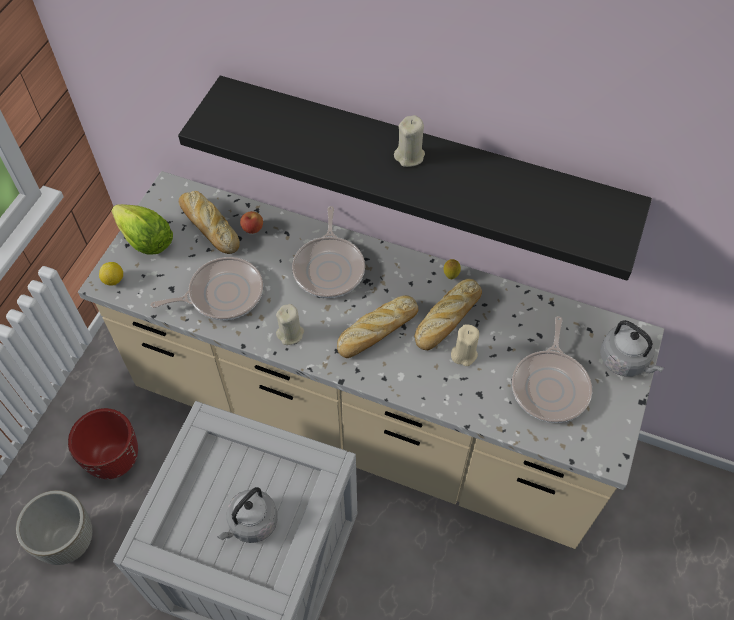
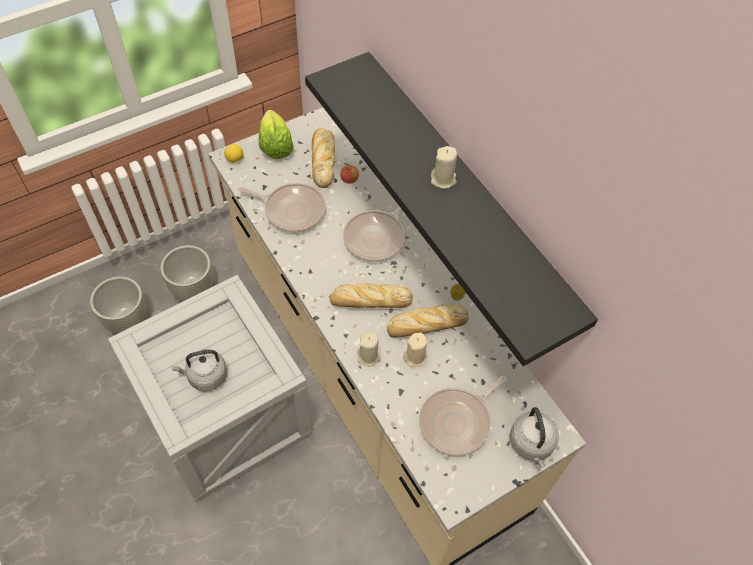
camera: 35 degrees right, 0 degrees up
red planter [68,408,138,479] -> grey planter [160,245,213,301]
beige candle [276,304,304,345] -> beige candle moved to [357,332,381,366]

